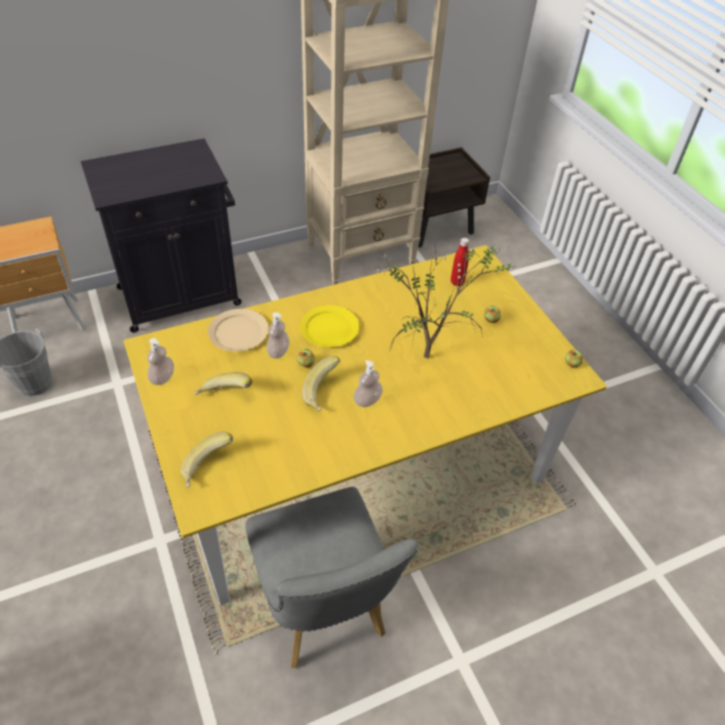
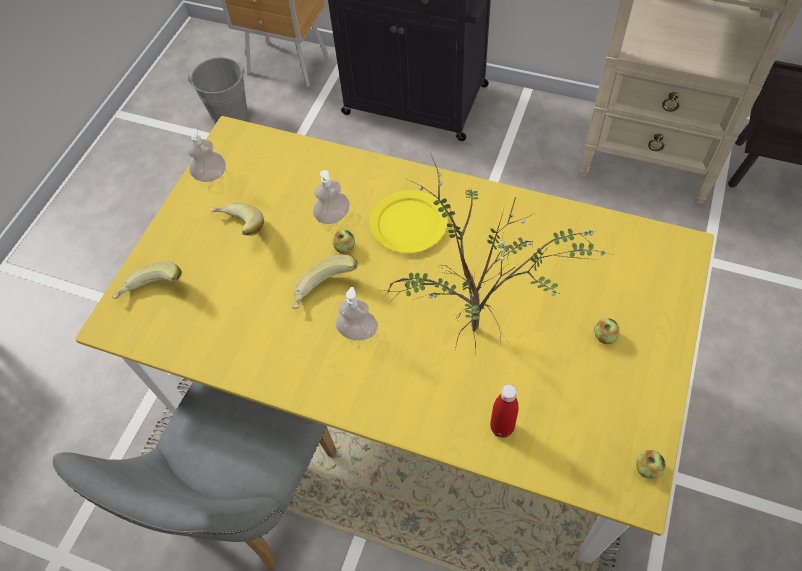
camera: 50 degrees right, 10 degrees up
beige plate [208,309,269,352] -> none
red bottle [451,238,469,286] -> red bottle moved to [490,384,519,438]

